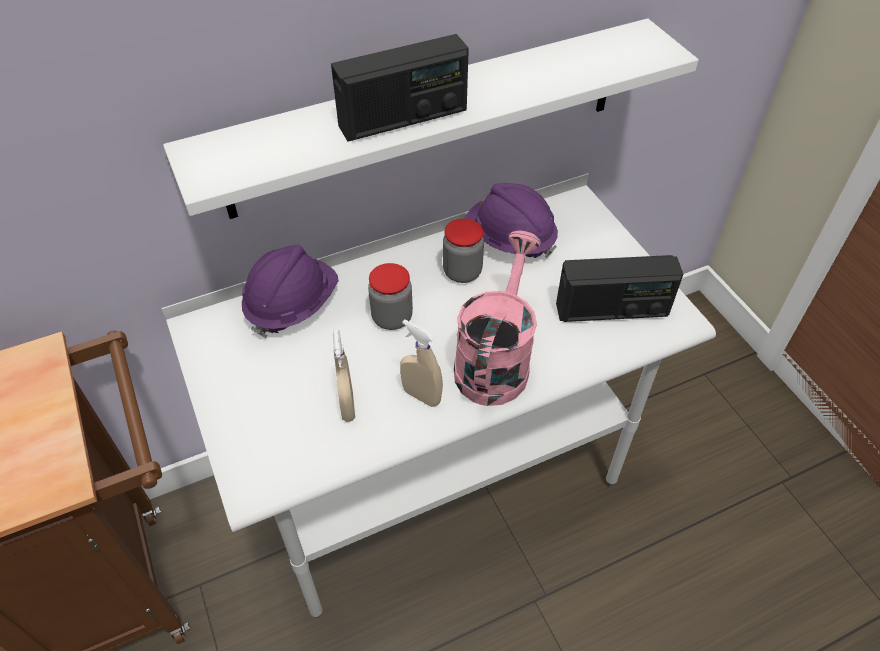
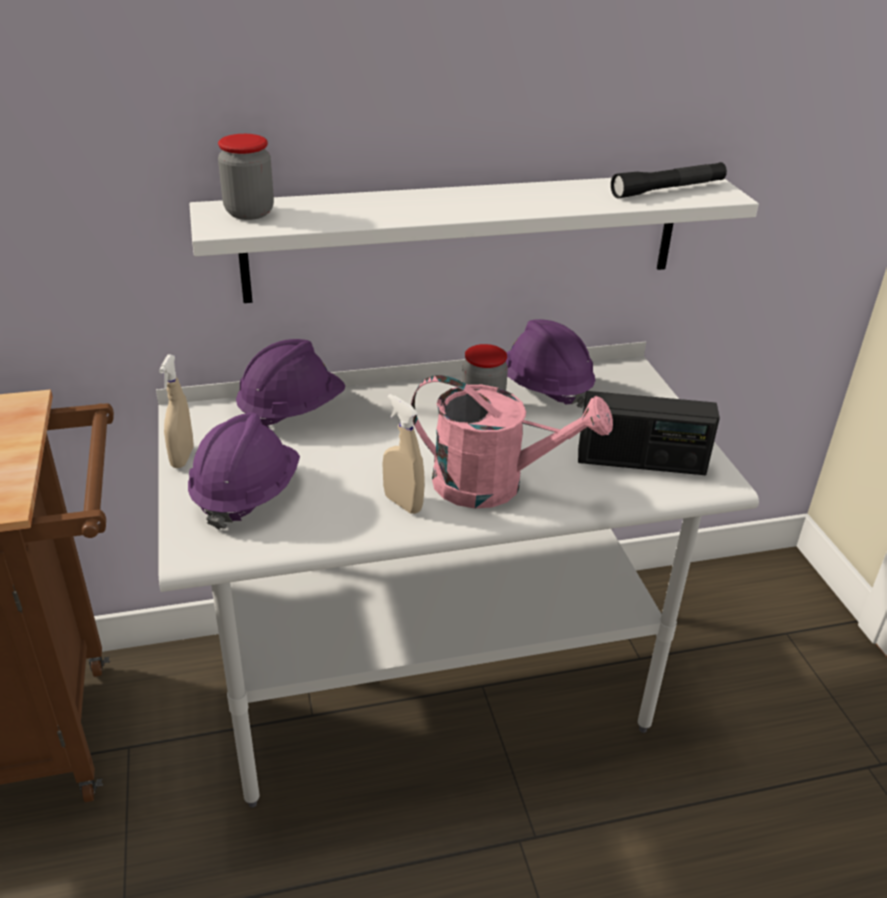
camera: 10 degrees right, 15 degrees down
radio [331,34,469,142] -> none
beige spray bottle [333,330,355,422] -> beige spray bottle moved to [159,355,194,468]
jar [368,263,413,330] -> jar moved to [218,134,274,220]
pink watering can [454,231,541,406] -> pink watering can turned 75 degrees clockwise [411,375,613,508]
none -> purple hard hat [188,413,300,529]
none -> black flashlight [611,162,727,199]

